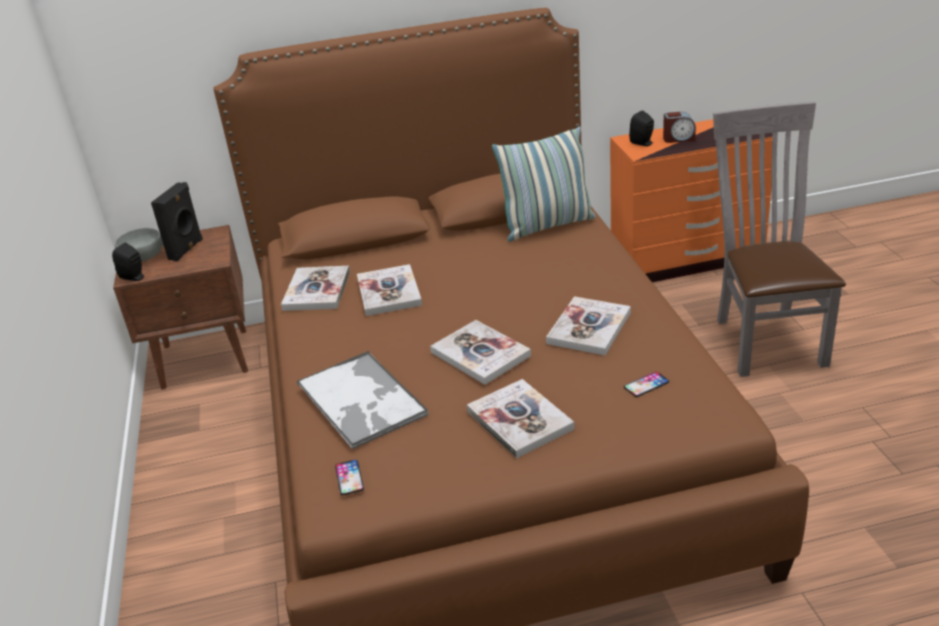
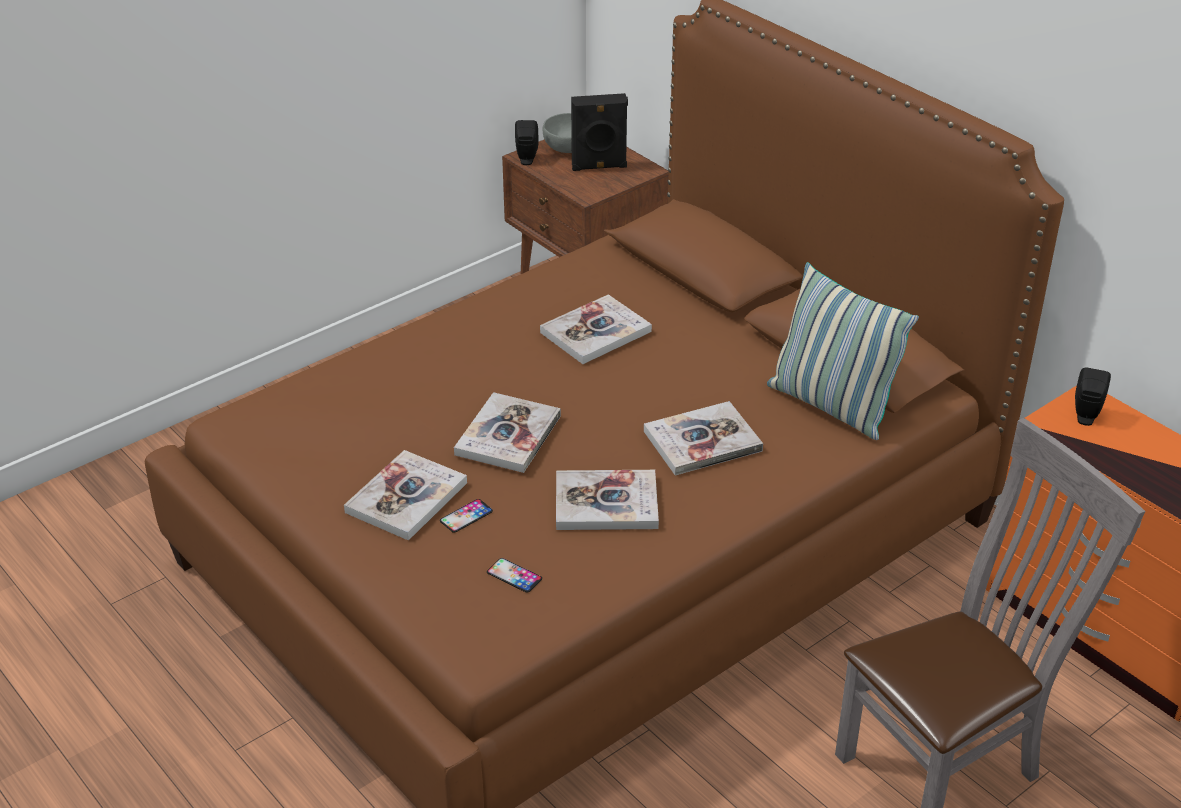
camera: 60 degrees right, 5 degrees up
book [281,266,350,311] -> book moved to [644,401,763,475]
tray [297,351,428,449] -> none
phone [335,460,364,495] -> phone moved to [440,499,493,533]
alarm clock [663,112,696,143] -> none

